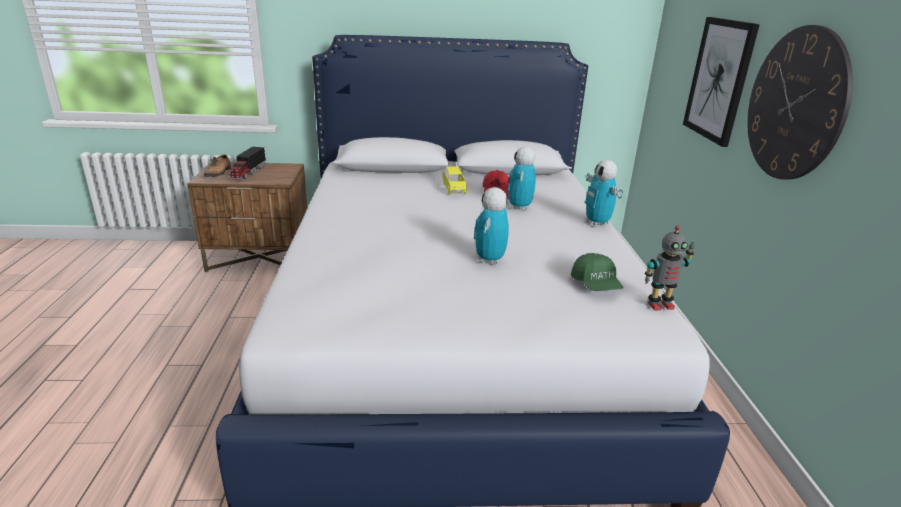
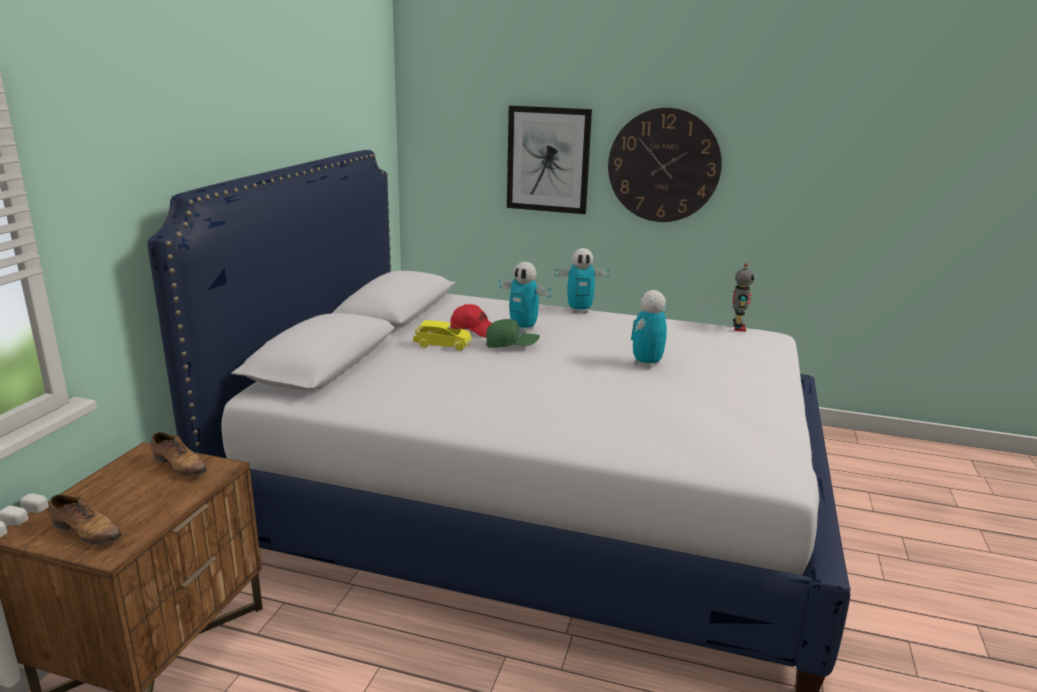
camera: 70 degrees left, 5 degrees down
toy truck [229,147,266,180] -> none
toy robot [474,187,509,265] -> toy robot turned 90 degrees clockwise [631,290,667,368]
green cap [571,253,623,291] -> green cap moved to [486,319,540,348]
none -> shoe [151,432,207,476]

